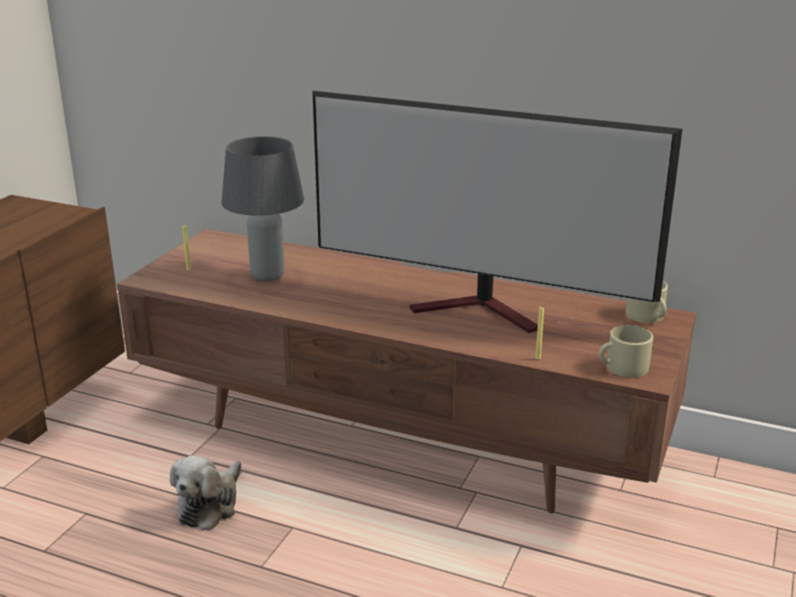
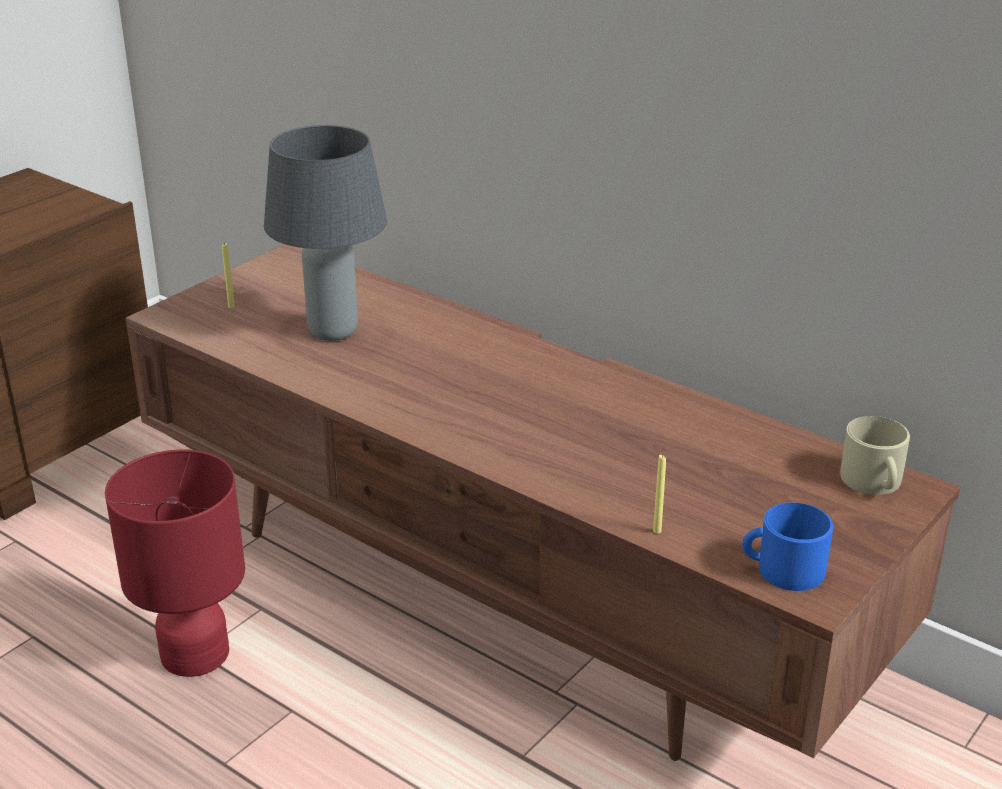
camera: 15 degrees right, 5 degrees up
plush toy [170,455,241,531] -> red table lamp [105,450,245,677]
television [312,91,682,333] -> none
beige mug [599,325,653,378] -> blue mug [742,503,833,591]

